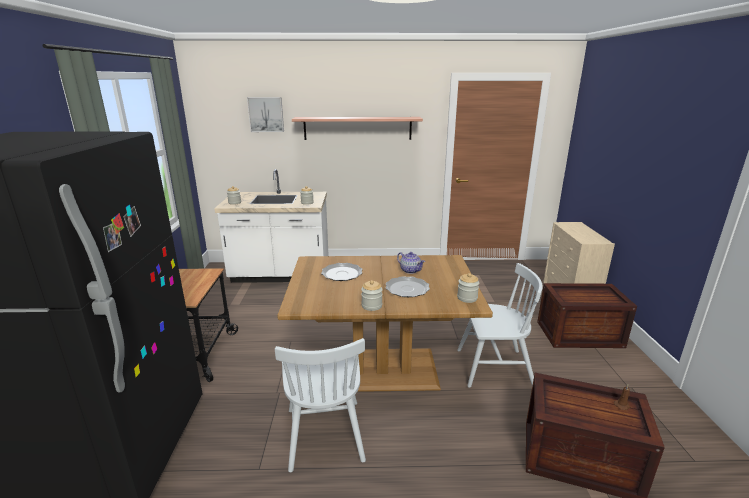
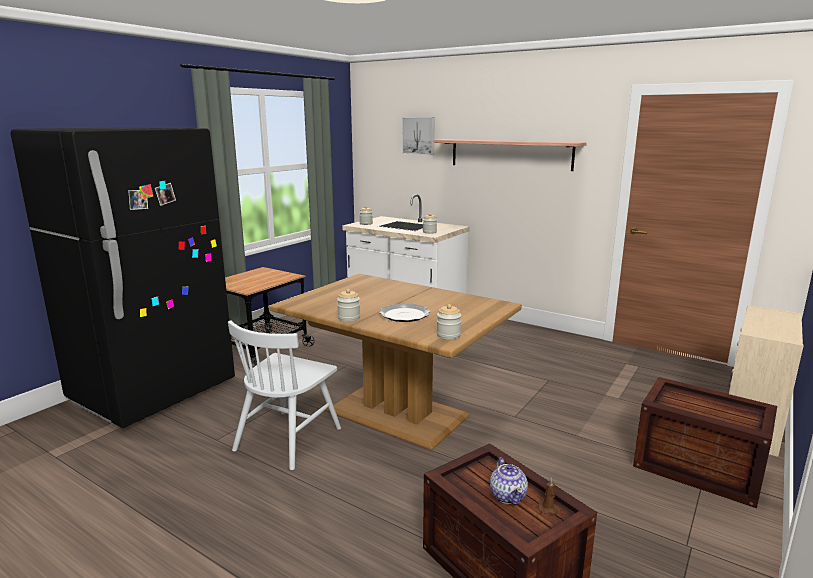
camera: 35 degrees right, 5 degrees down
plate [321,263,363,281] -> none
teapot [397,252,425,274] -> teapot moved to [490,457,528,505]
white chair [457,263,543,388] -> none

